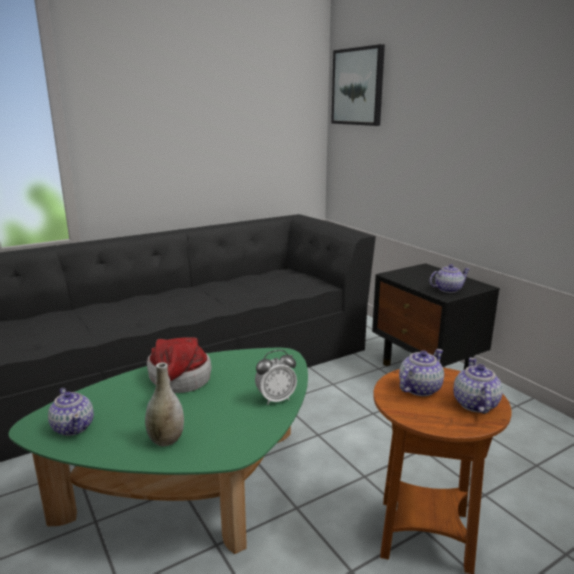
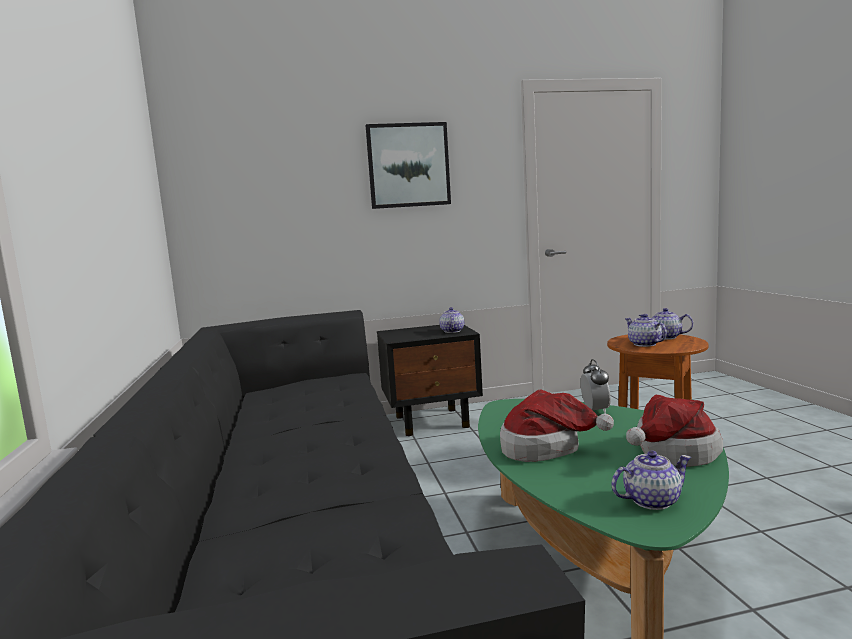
camera: 70 degrees left, 10 degrees down
grey vase [145,362,184,447] -> hat [626,394,723,467]
picture [331,44,385,126] -> picture moved to [366,122,451,209]

